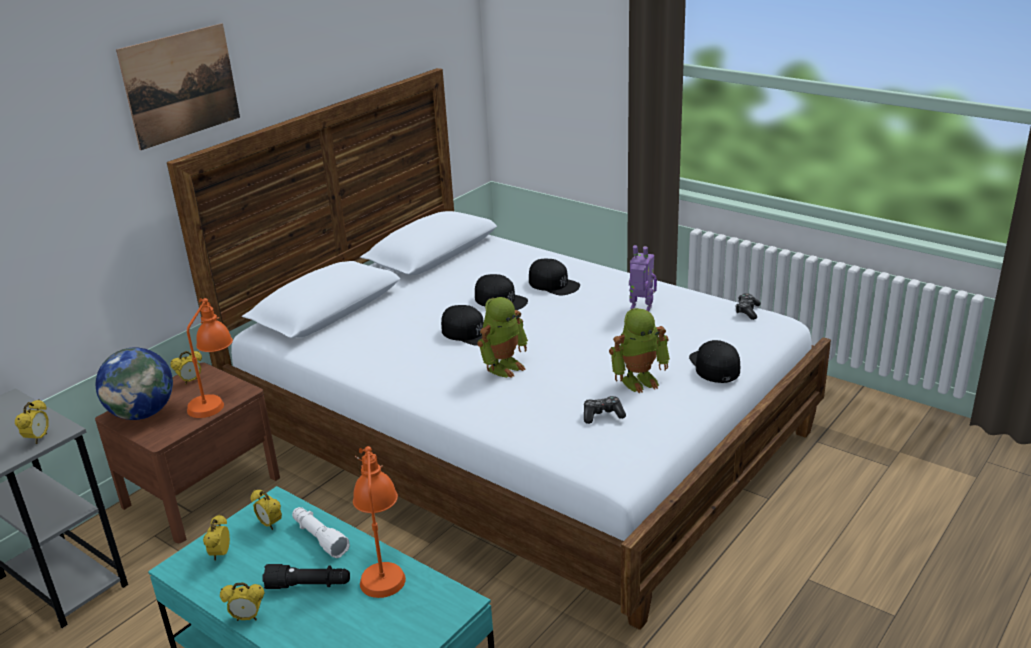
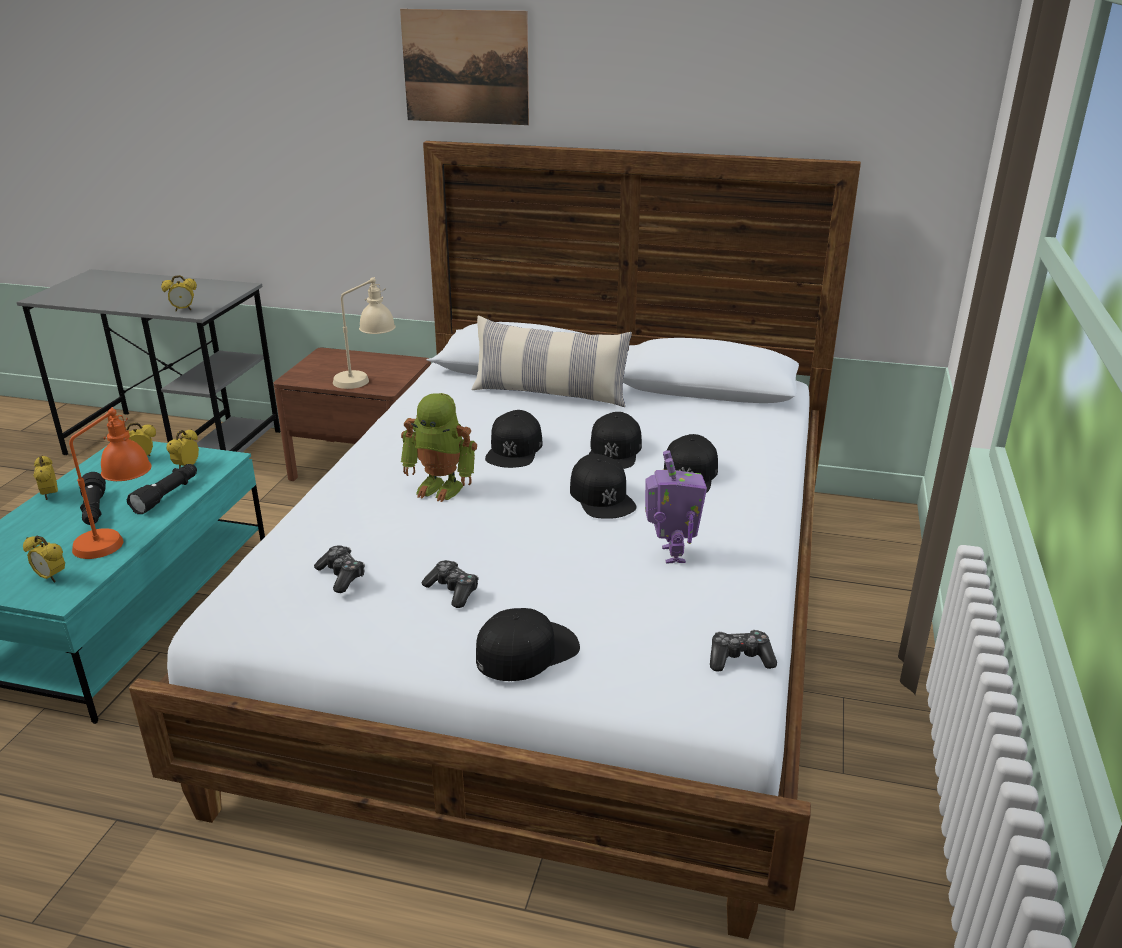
camera: 65 degrees right, 0 degrees up
globe [96,348,173,420] -> none
alarm clock [170,351,202,385] -> alarm clock moved to [23,536,65,582]
orange table lamp [187,298,233,418] -> beige table lamp [333,277,396,389]
white flashlight [292,507,350,558] -> black flashlight [127,464,197,514]
toy robot [609,308,670,393] -> game controller [422,560,479,608]
none -> pillow [472,316,632,407]
none -> black cap [570,454,637,519]

